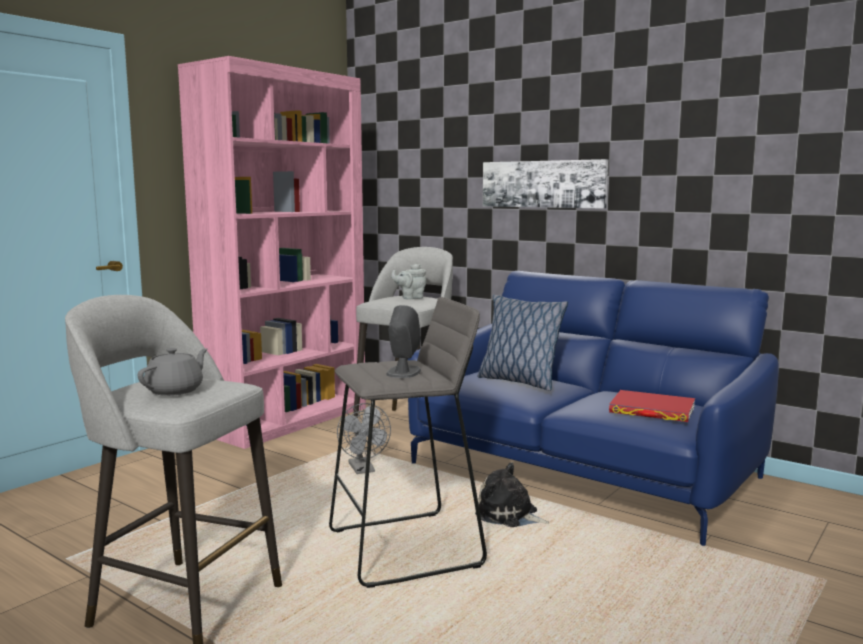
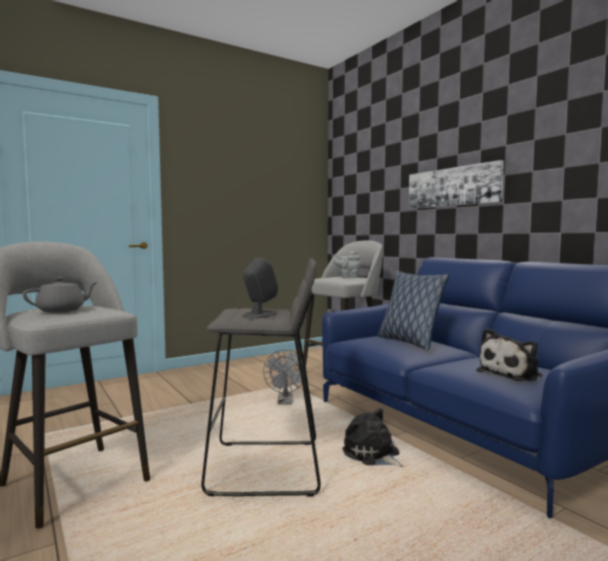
camera: 20 degrees right, 5 degrees down
pink bookcase [178,56,366,449] -> none
red book [609,390,695,422] -> plush toy [476,328,543,382]

